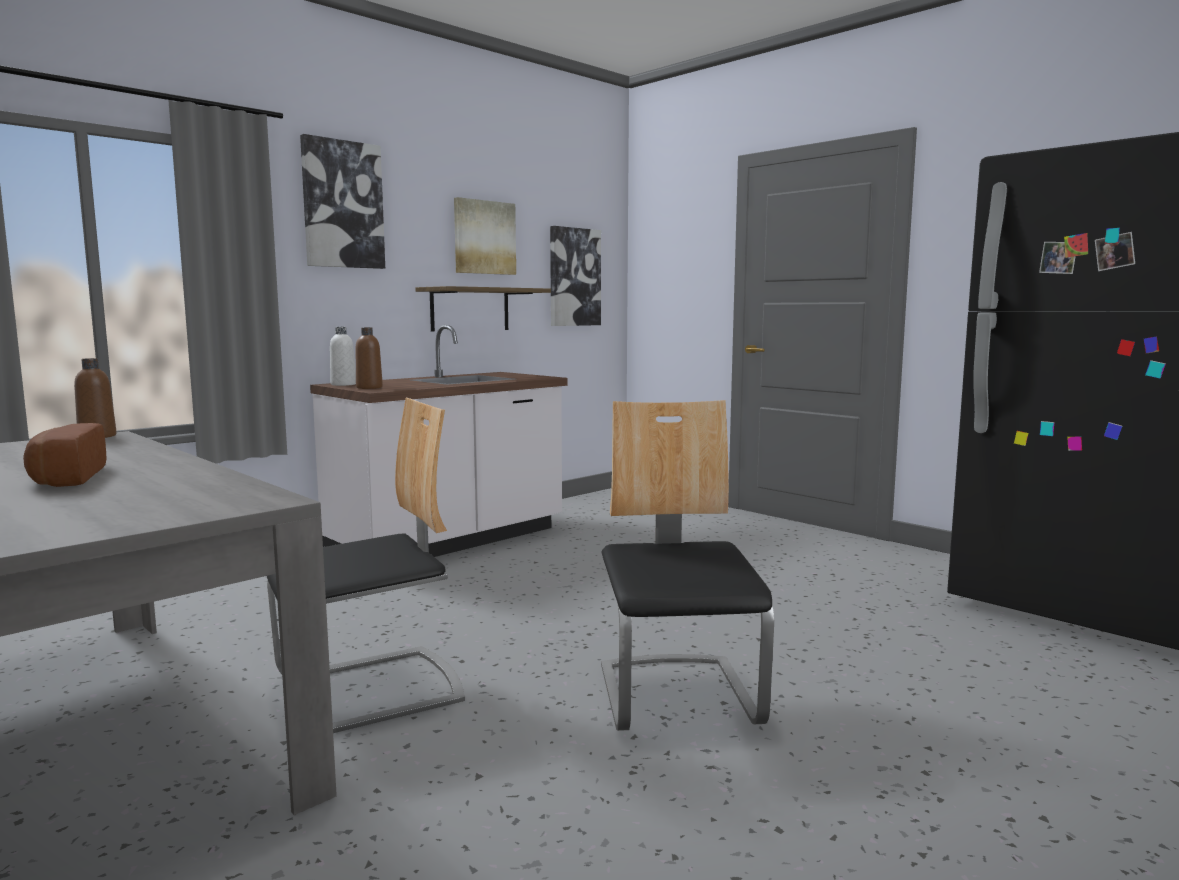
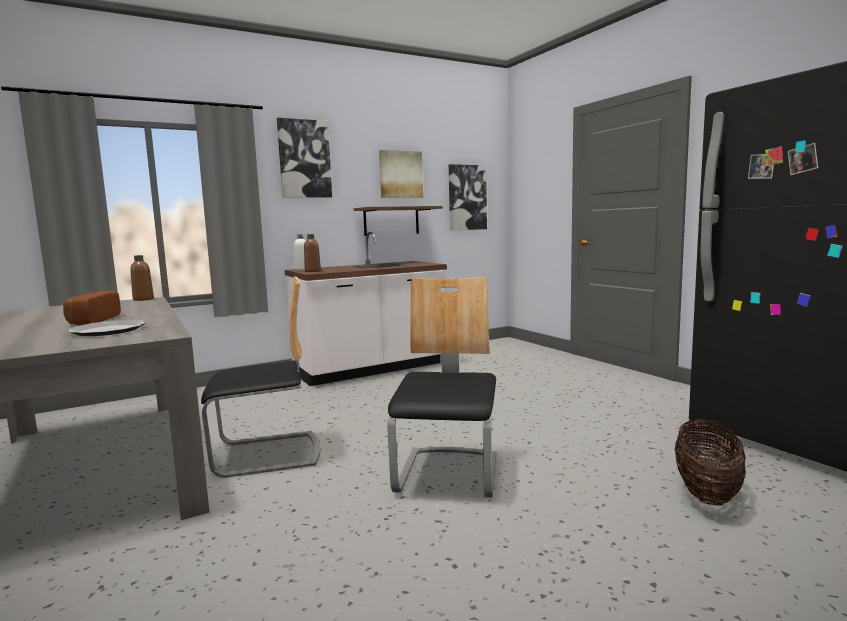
camera: 15 degrees right, 0 degrees up
none -> plate [67,320,146,336]
none -> basket [675,418,746,506]

